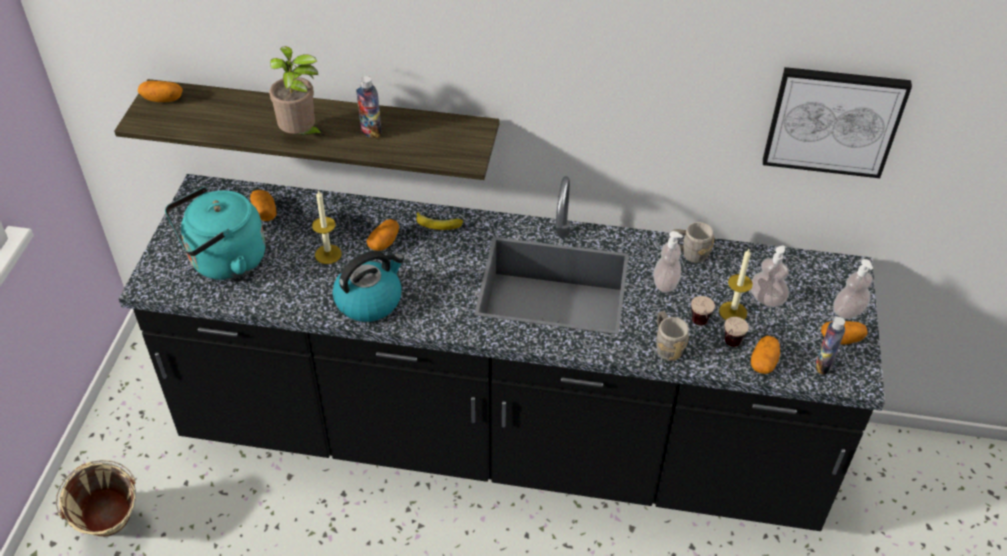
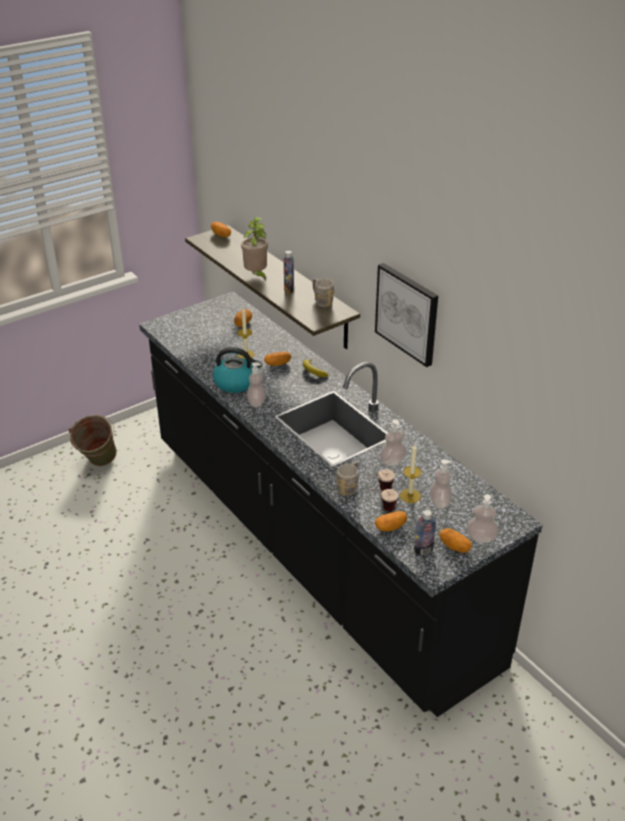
camera: 45 degrees right, 10 degrees down
beige bucket [56,460,136,537] -> green bucket [68,415,117,466]
turquoise kettle [165,187,266,280] -> none
grey mug [671,222,714,263] -> grey mug moved to [313,279,335,307]
picture [763,67,912,178] -> picture moved to [375,263,438,367]
none -> soap dispenser [247,362,265,407]

